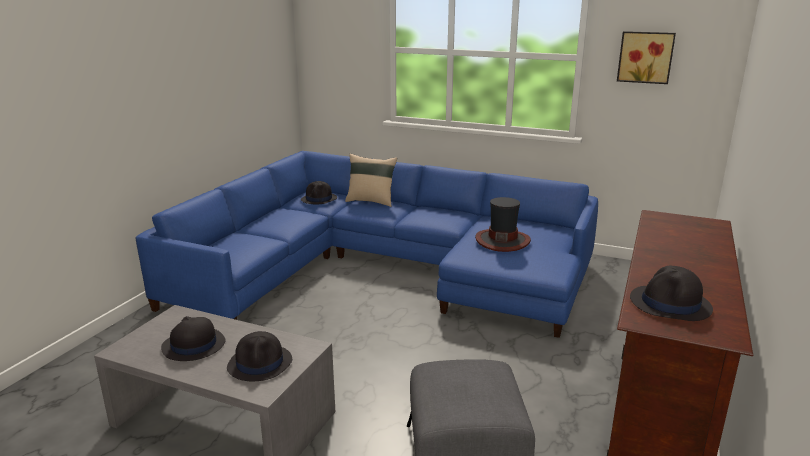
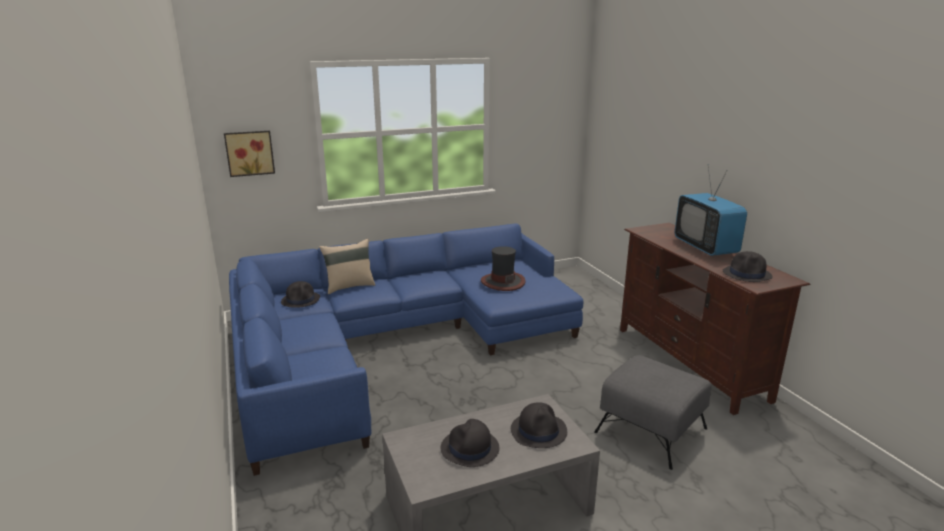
camera: 45 degrees left, 0 degrees up
picture [617,31,676,84] -> picture moved to [224,131,275,177]
none -> television [675,164,747,256]

